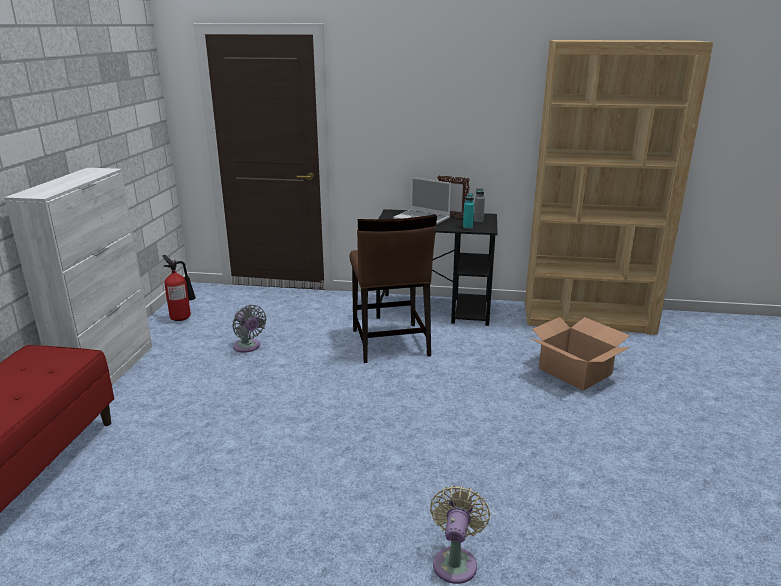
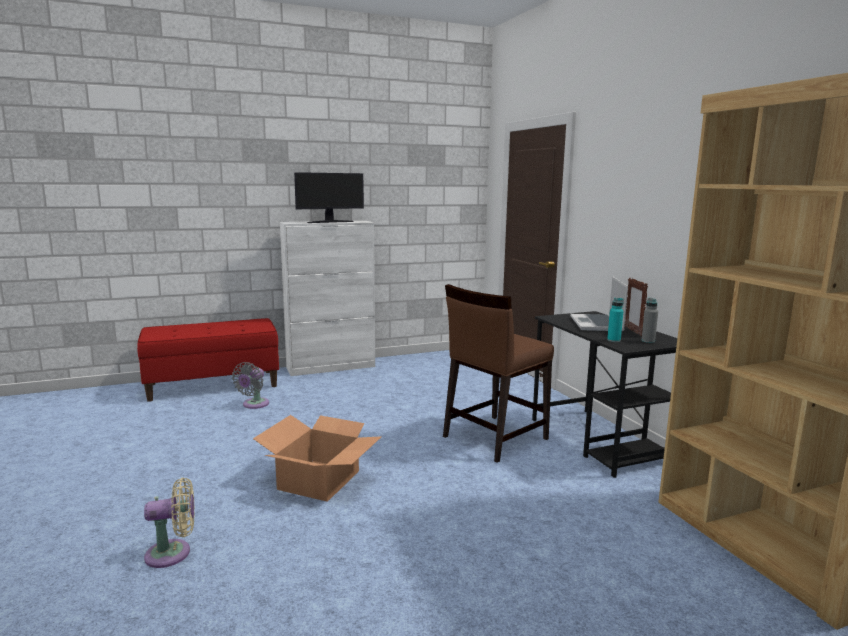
camera: 60 degrees right, 10 degrees down
fire extinguisher [162,255,196,321] -> none
grey fan [232,305,267,353] -> grey fan moved to [232,362,269,409]
cardboard box [529,317,630,391] -> cardboard box moved to [253,415,382,502]
none -> monitor [294,172,364,223]

